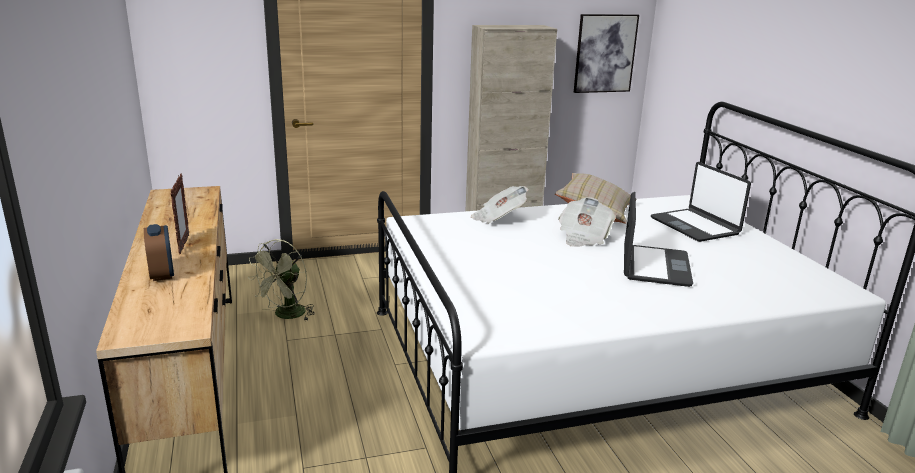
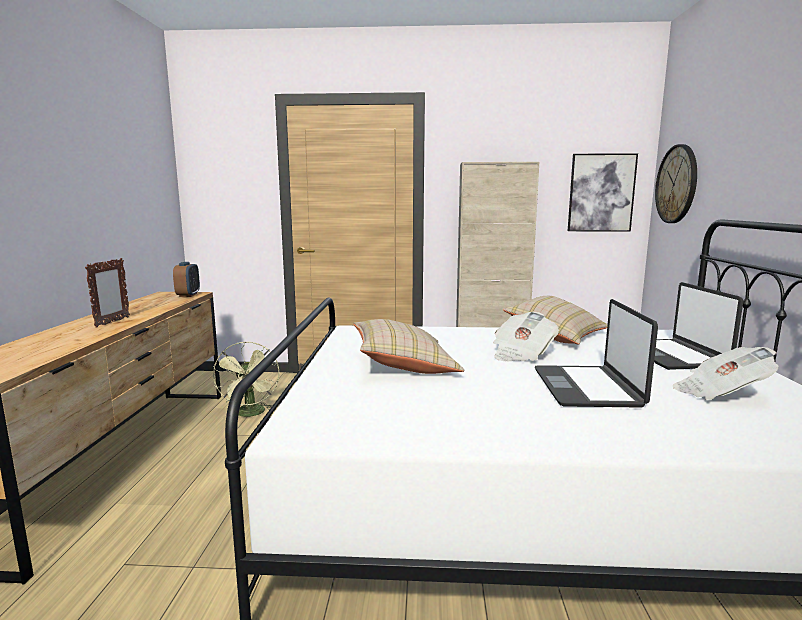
camera: 20 degrees right, 10 degrees down
alarm clock [144,224,174,281] -> alarm clock moved to [173,262,200,297]
green fan [248,239,315,321] -> green fan turned 60 degrees counterclockwise [213,341,280,418]
newspaper [471,186,529,224] -> newspaper moved to [673,347,778,400]
laptop [624,192,693,287] -> laptop turned 150 degrees clockwise [535,299,658,408]
none -> beige pillow [353,319,465,374]
none -> wall clock [655,144,697,223]

